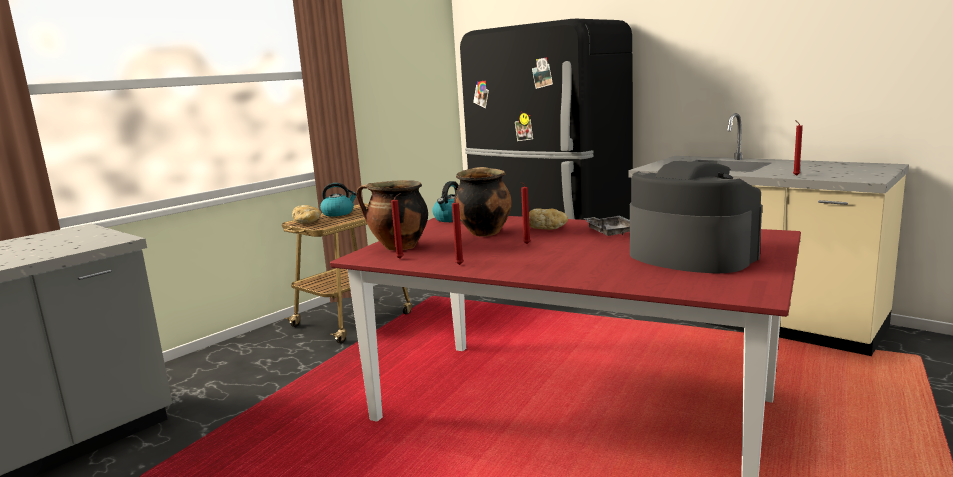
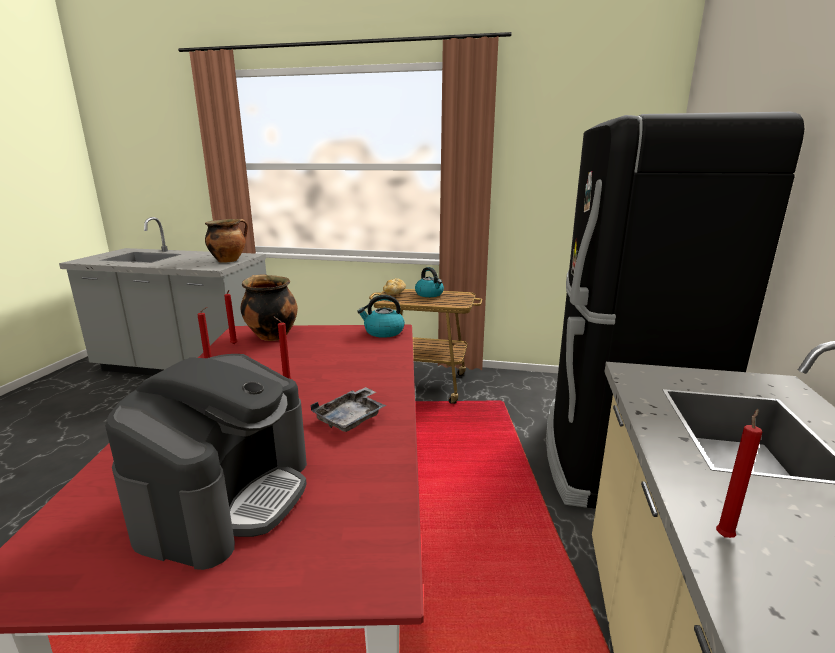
camera: 60 degrees right, 5 degrees up
cooking pot [454,167,511,236] -> cooking pot moved to [205,219,248,263]
bread [529,208,568,230] -> none

